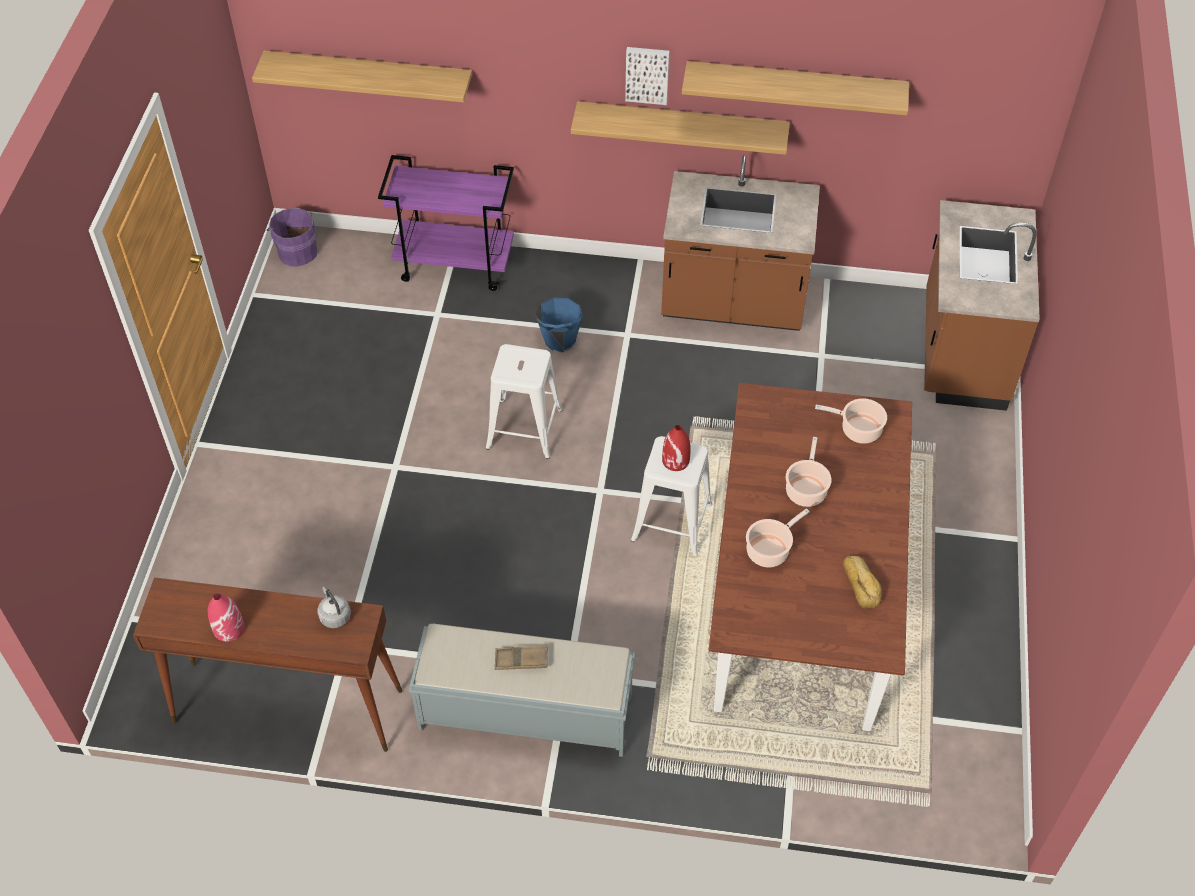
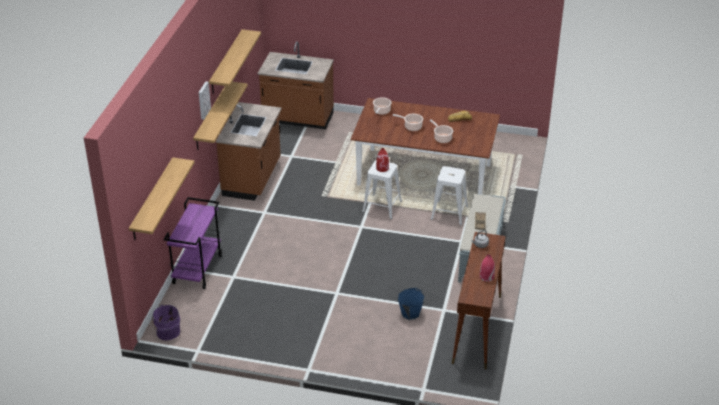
camera: 85 degrees left, 15 degrees down
white stool [486,344,563,459] -> white stool moved to [431,166,468,225]
blue bucket [535,297,583,352] -> blue bucket moved to [398,288,425,320]

